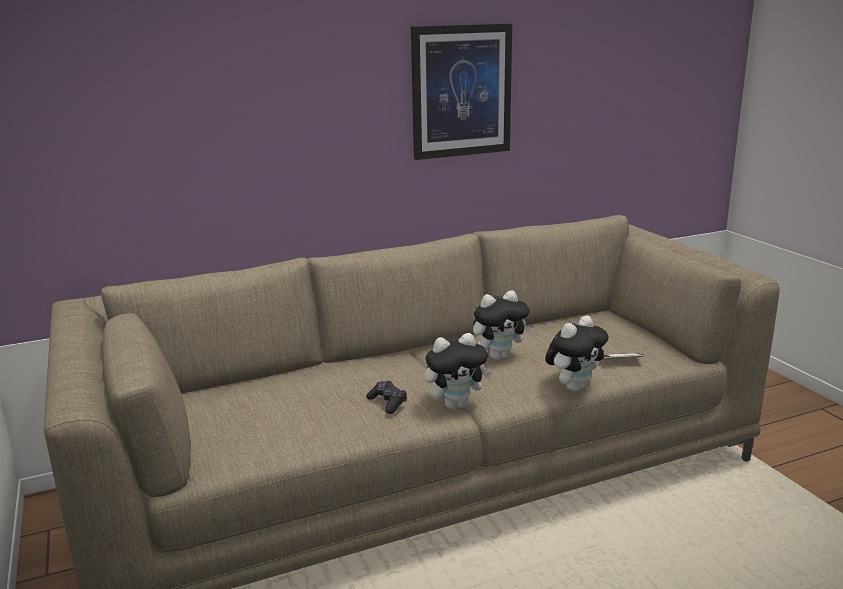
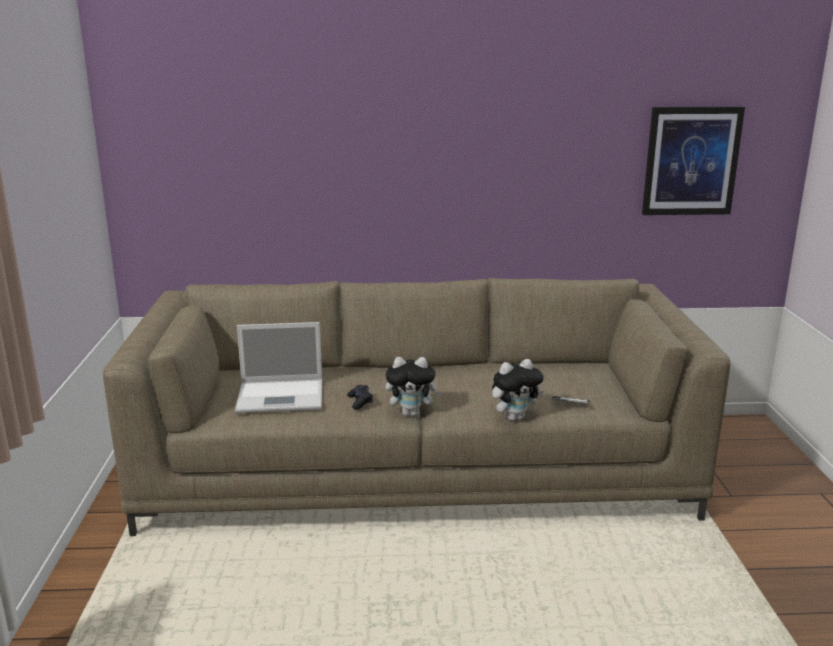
camera: 20 degrees right, 0 degrees up
picture [411,23,512,160] -> picture moved to [642,107,745,215]
plush toy [473,291,531,360] -> none
none -> laptop [235,322,322,413]

